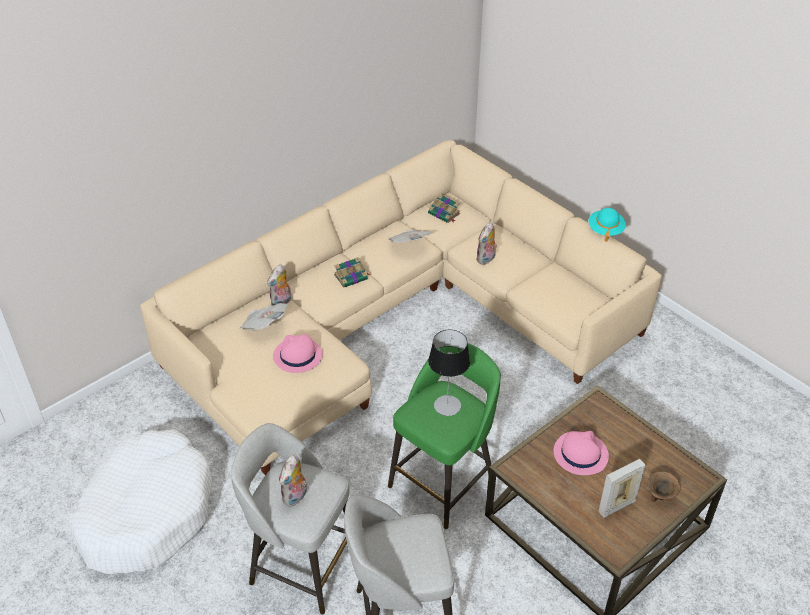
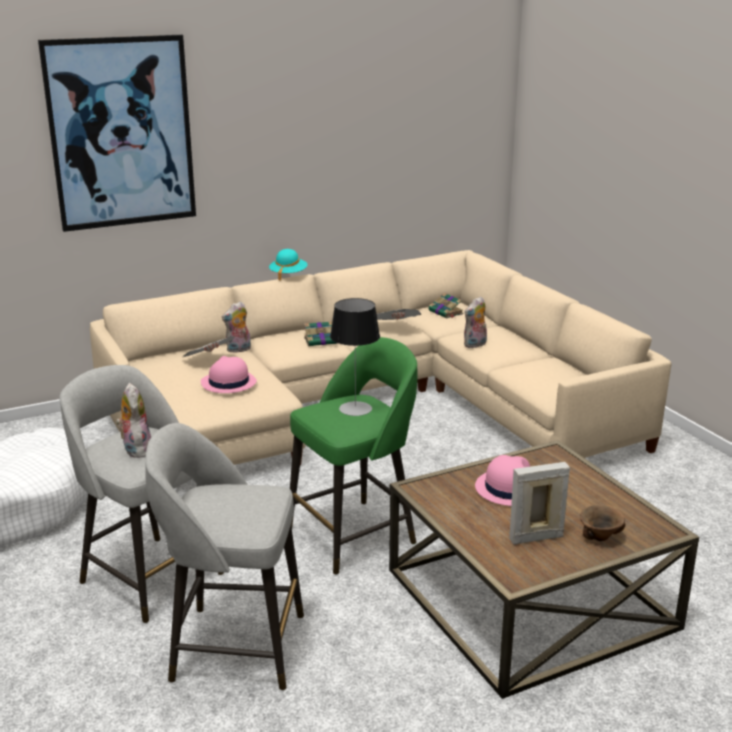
camera: 15 degrees right, 20 degrees down
plush toy [279,455,307,507] -> plush toy turned 120 degrees clockwise [116,383,151,458]
turquoise hat [589,208,626,242] -> turquoise hat moved to [269,249,308,281]
none -> picture [38,35,196,232]

